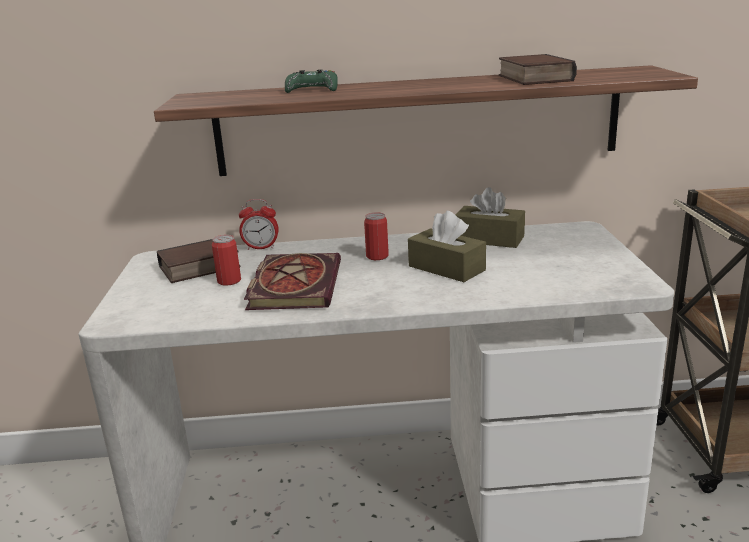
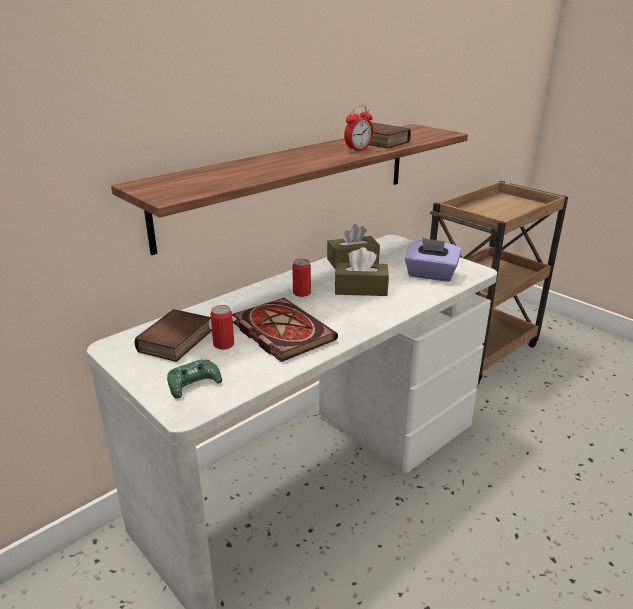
camera: 40 degrees left, 5 degrees up
alarm clock [239,199,279,250] -> alarm clock moved to [344,105,373,153]
green game controller [285,69,338,93] -> green game controller moved to [167,359,222,399]
none -> purple tissue box [405,238,462,282]

